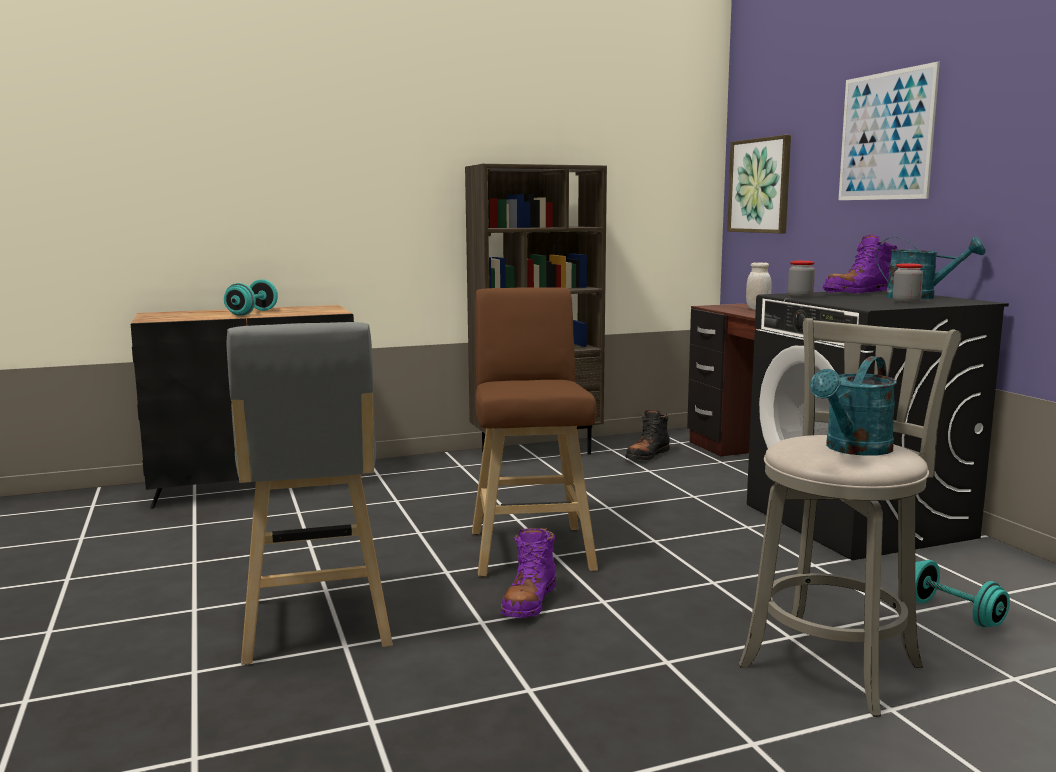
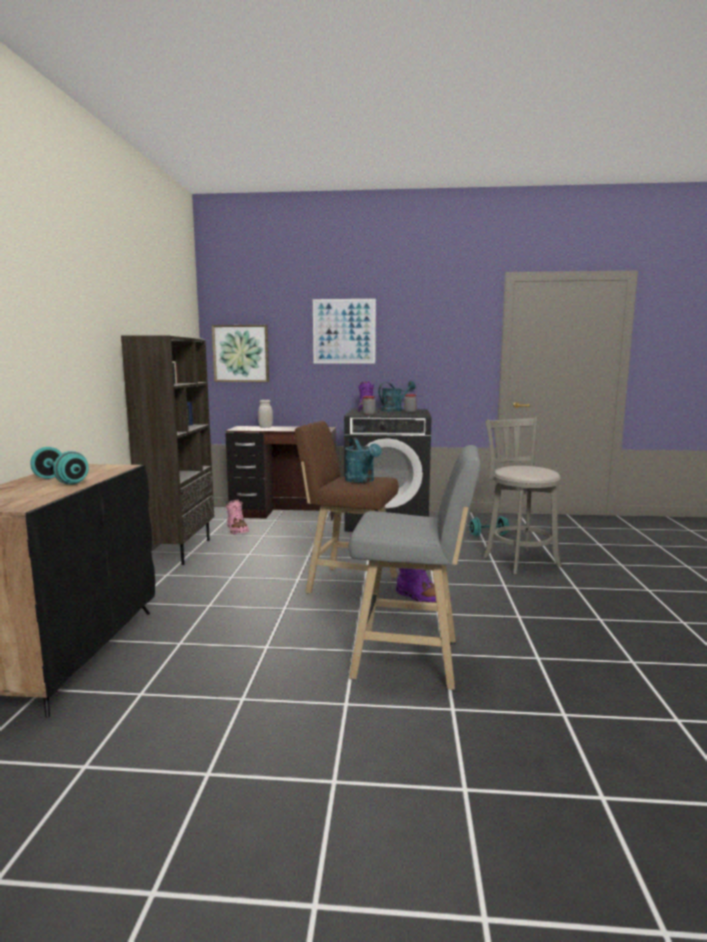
camera: 65 degrees left, 0 degrees up
black boot [625,410,670,460] -> pink boot [226,500,249,535]
turquoise watering can [810,356,896,456] -> turquoise watering can moved to [345,438,382,483]

